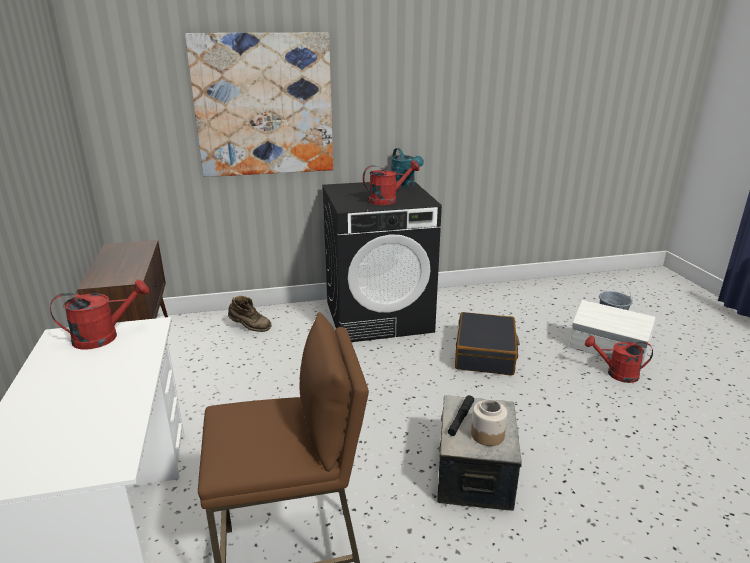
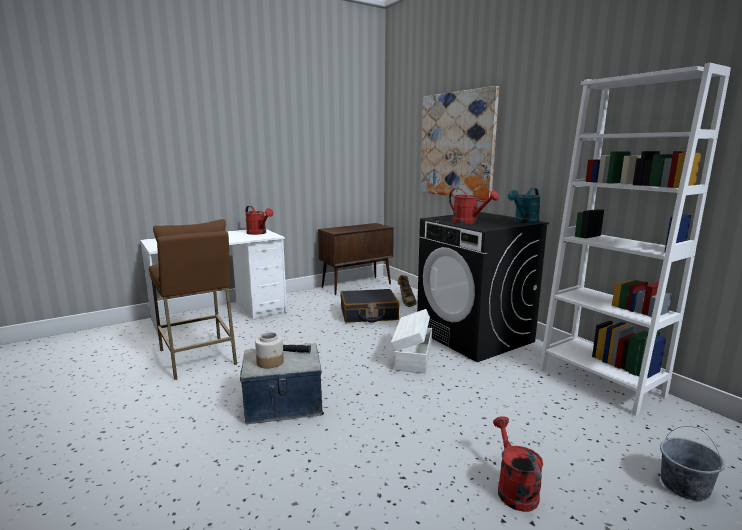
camera: 70 degrees right, 10 degrees down
black suitcase [455,312,520,376] -> black suitcase moved to [340,289,399,323]
white storage box [570,300,655,366] -> white storage box moved to [391,309,432,373]
none -> white bookcase [539,63,731,416]

